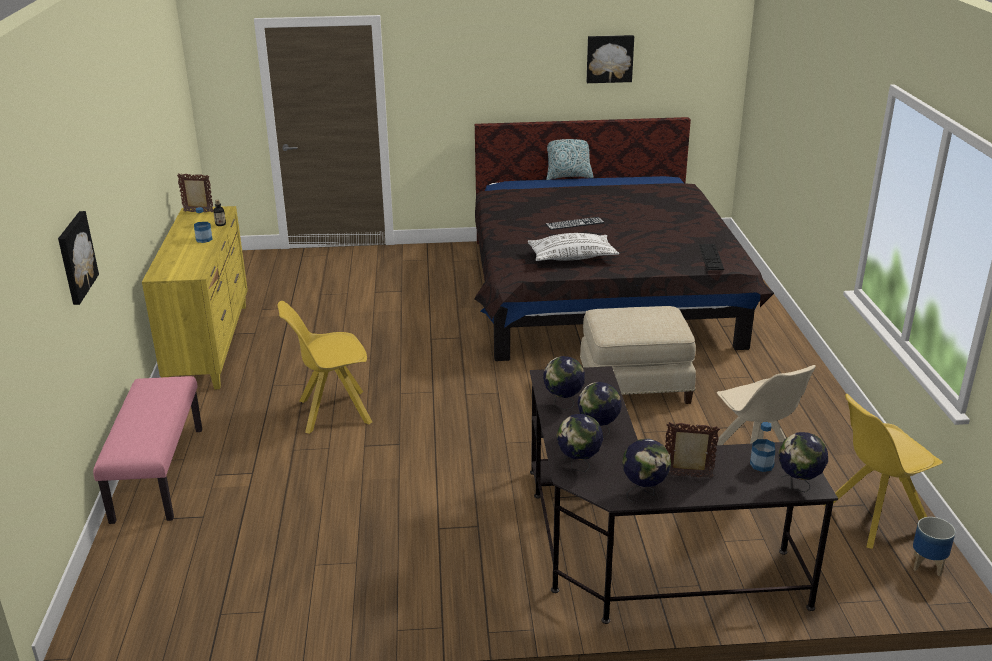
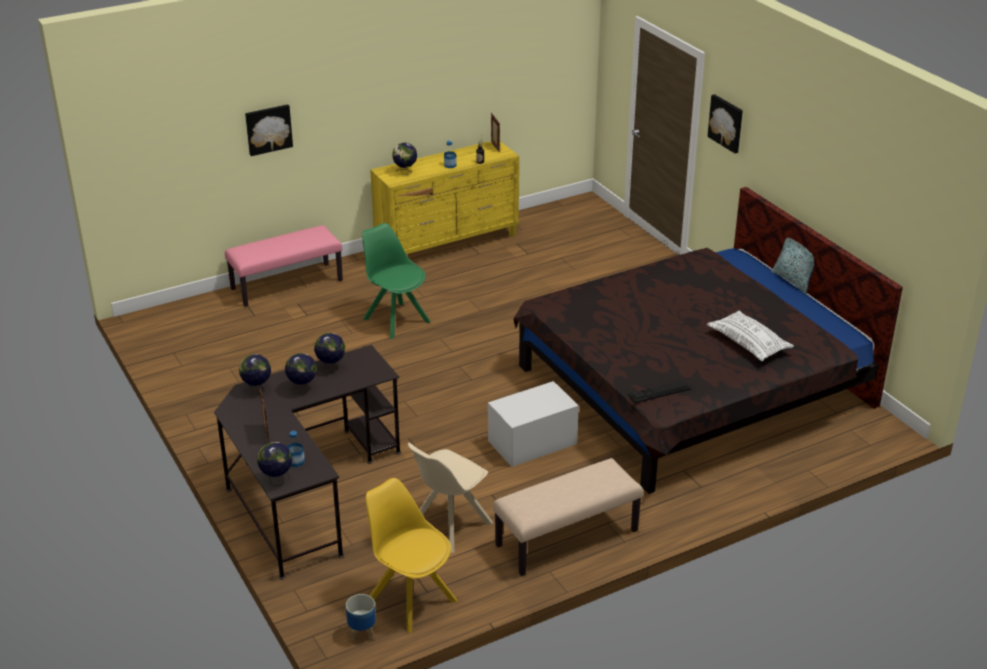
camera: 65 degrees right, 5 degrees up
yellow chair [277,301,372,434] -> green chair [362,223,430,339]
white pillow [528,233,619,261] -> white pillow moved to [707,310,794,361]
keyboard [545,217,604,230] -> none
beige ottoman [580,306,696,404] -> white storage box [488,381,579,467]
picture [586,35,634,83] -> picture moved to [707,94,743,153]
globe [622,438,671,502] -> globe moved to [392,143,417,175]
none -> beige bench [493,458,643,576]

